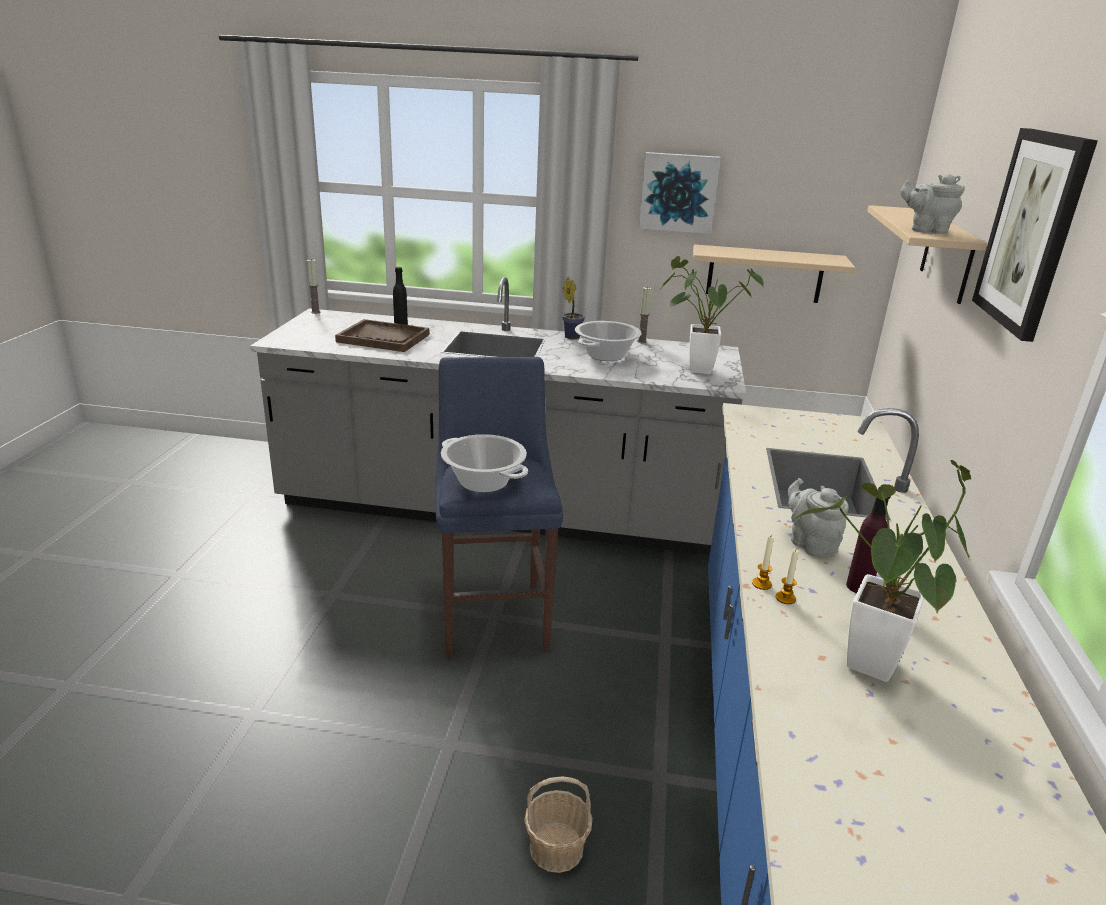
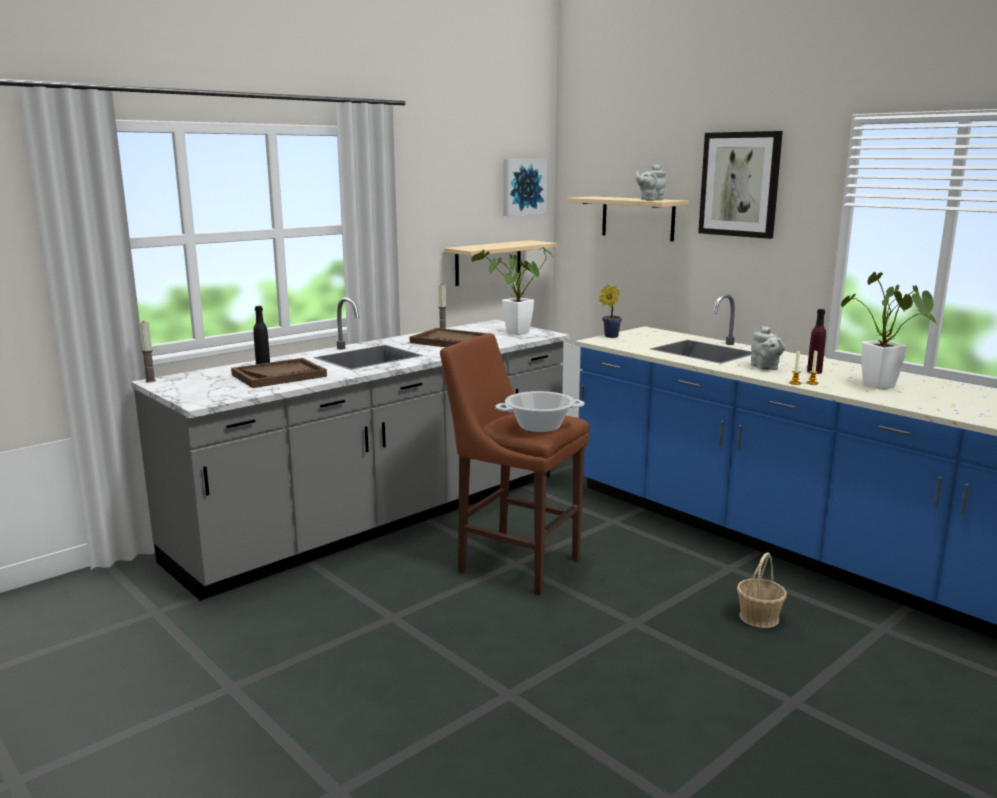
camera: 50 degrees left, 10 degrees down
blue stool [436,357,563,658] -> brown stool [440,333,589,596]
potted plant [562,277,585,339] -> potted plant moved to [599,285,622,338]
cooking pot [575,321,642,361] -> brown tray [410,328,487,347]
picture [639,152,721,234] -> picture moved to [503,159,547,216]
grey teapot [788,478,849,557] -> grey teapot turned 120 degrees counterclockwise [751,326,785,370]

